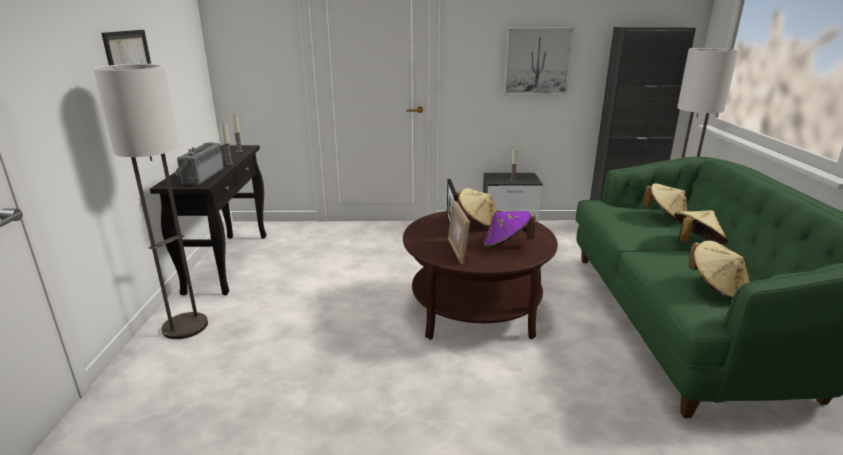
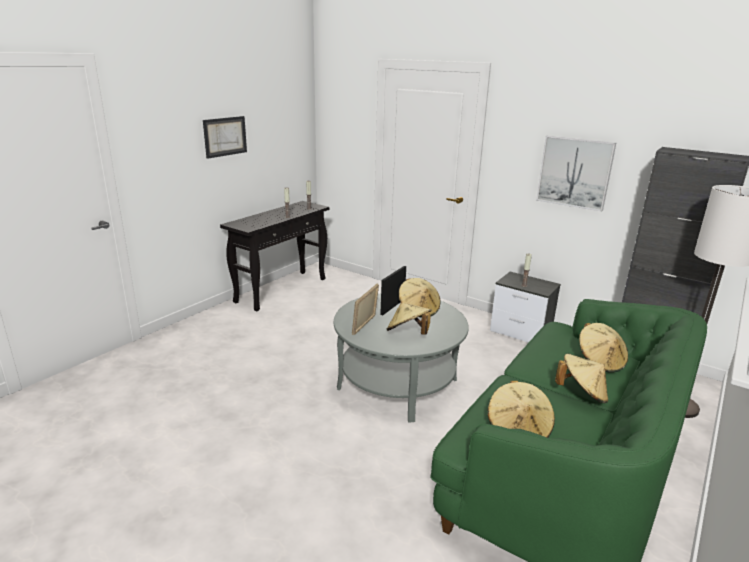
camera: 35 degrees right, 0 degrees up
floor lamp [93,64,208,339] -> none
radio [174,142,224,185] -> none
brown coffee table [403,209,558,340] -> grey coffee table [334,294,469,423]
purple hat [484,211,536,248] -> beige hat [386,302,432,335]

